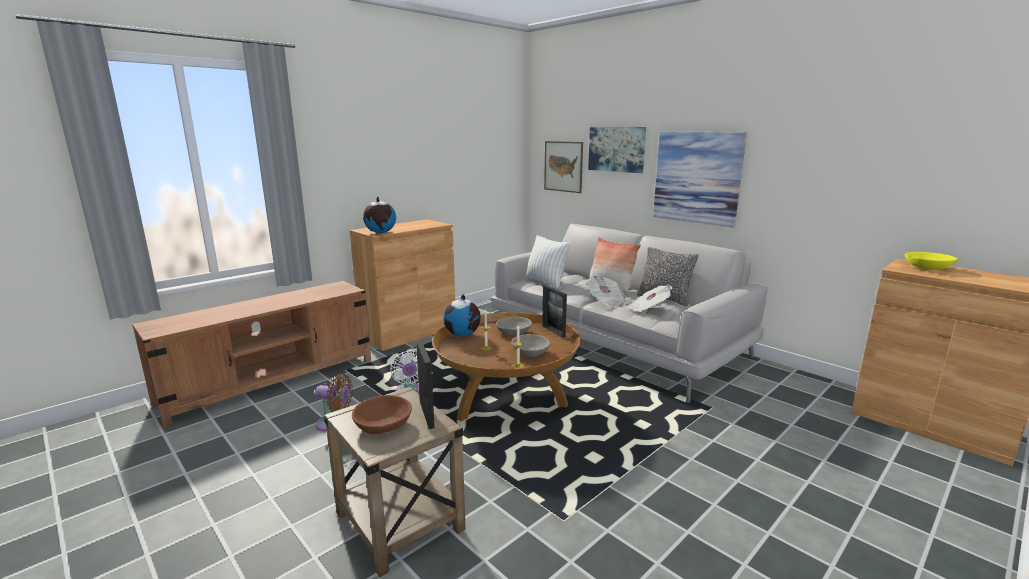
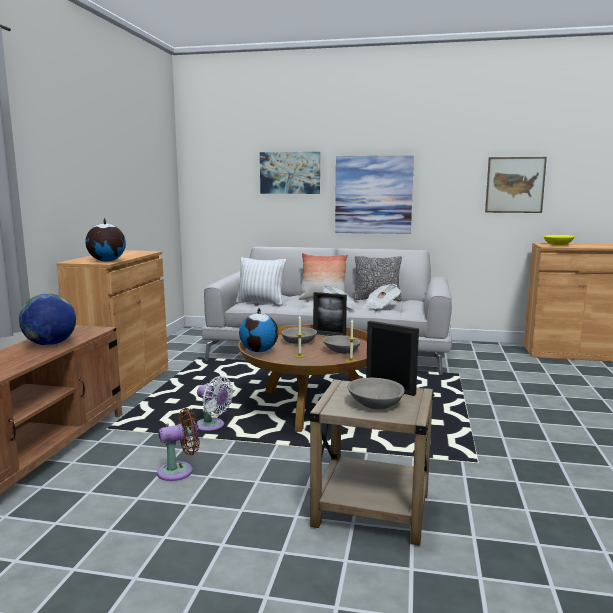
camera: 35 degrees left, 5 degrees down
brown bowl [352,395,412,434] -> grey bowl [347,378,405,410]
picture [544,141,583,193] -> picture moved to [485,157,547,213]
none -> globe [19,294,76,346]

